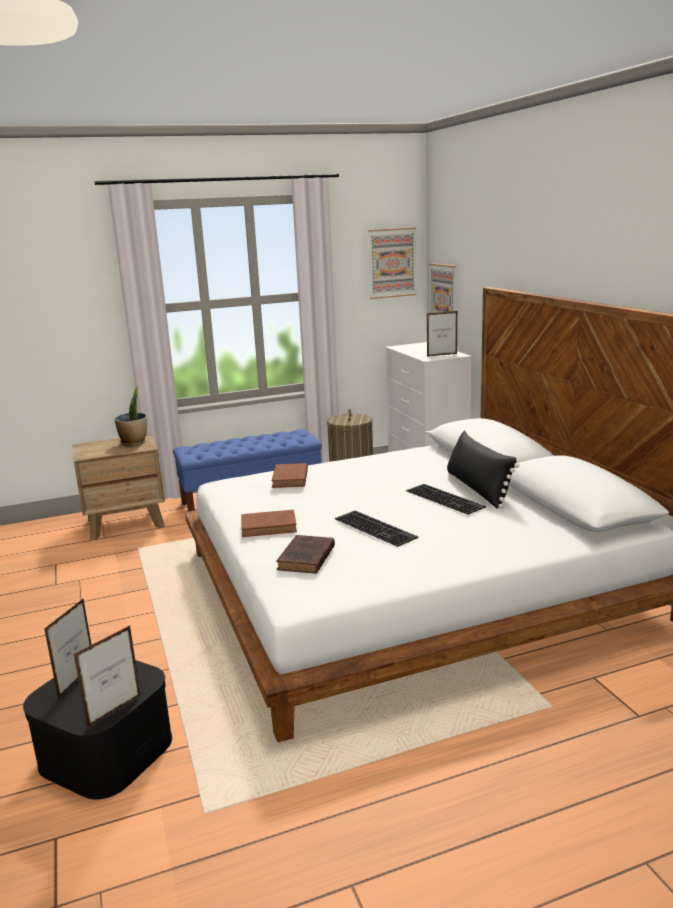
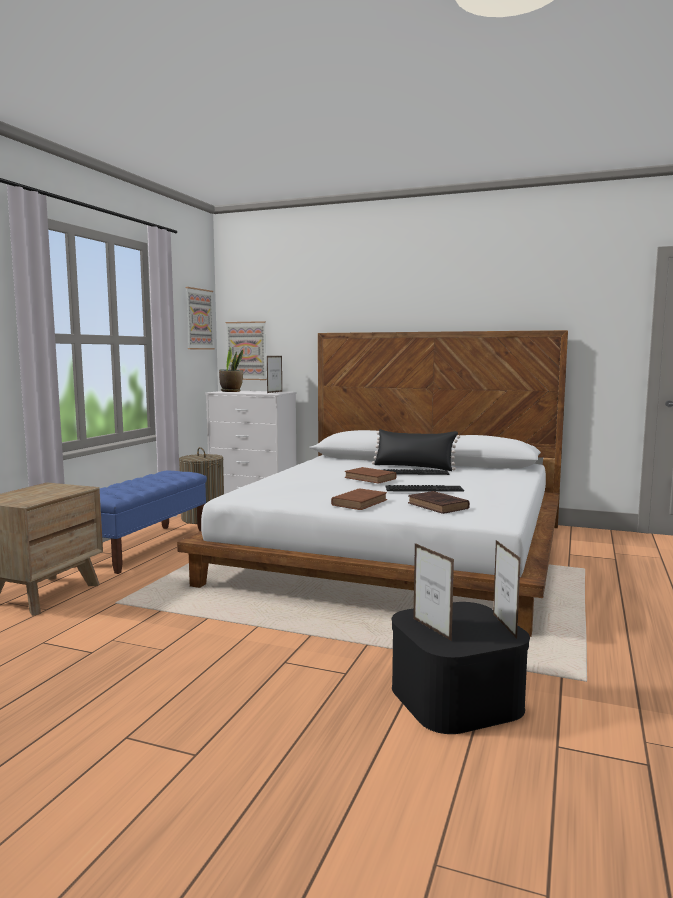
camera: 50 degrees left, 10 degrees down
potted plant [115,385,147,446] -> potted plant moved to [219,347,243,392]
brown book [271,463,308,488] -> brown book moved to [345,467,396,484]

